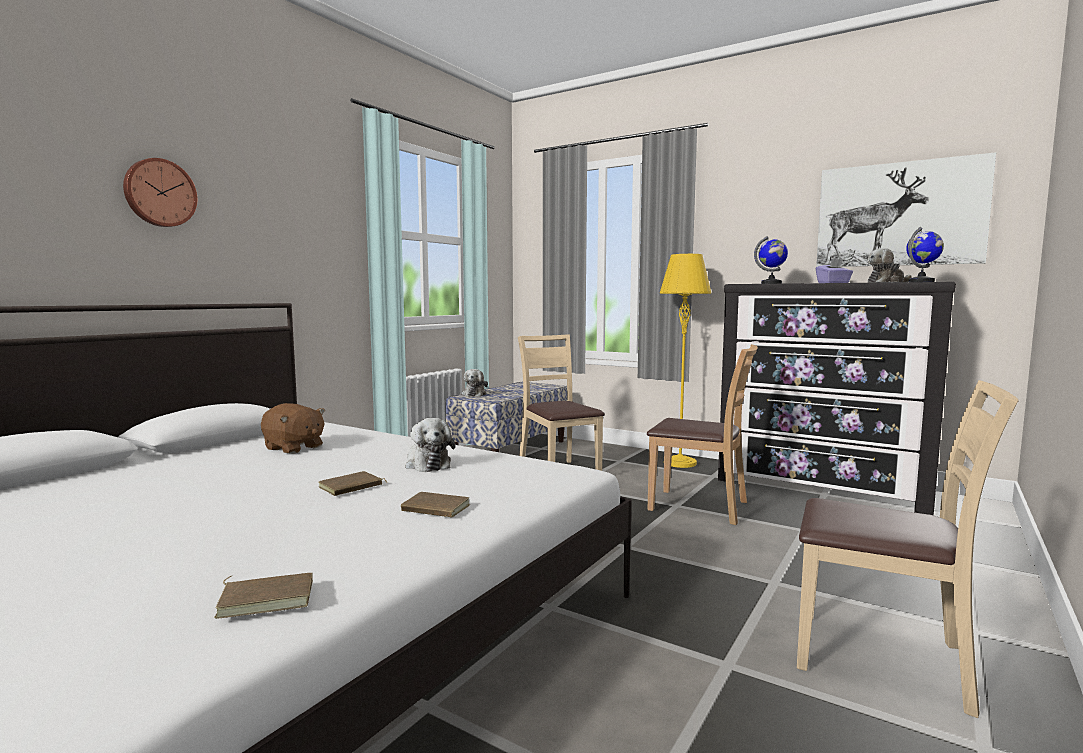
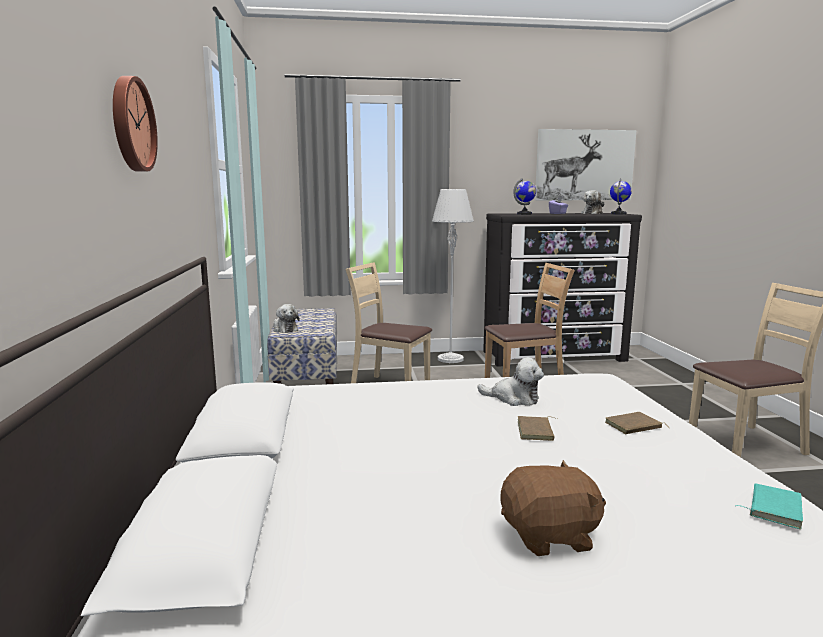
camera: 40 degrees left, 5 degrees up
brown book [214,573,313,619] -> turquoise book [735,484,803,529]
brown plush toy [261,403,325,454] -> brown plush toy moved to [500,460,606,556]
yellow floor lamp [660,254,711,468] -> grey floor lamp [432,189,474,363]

